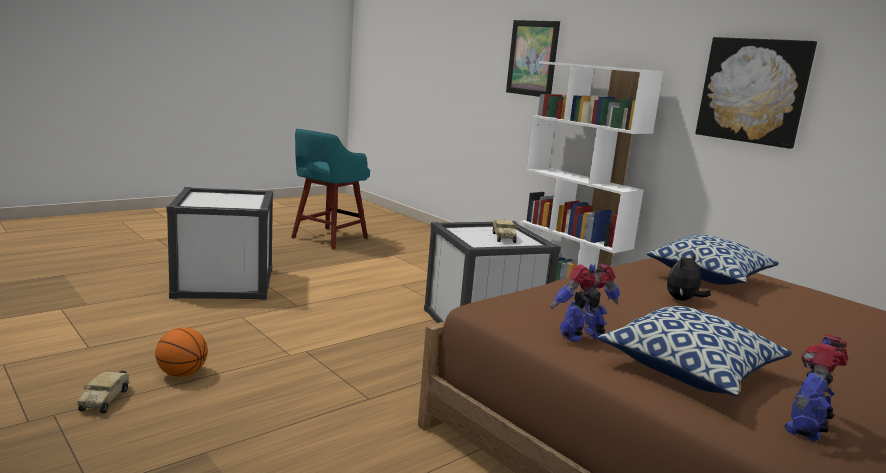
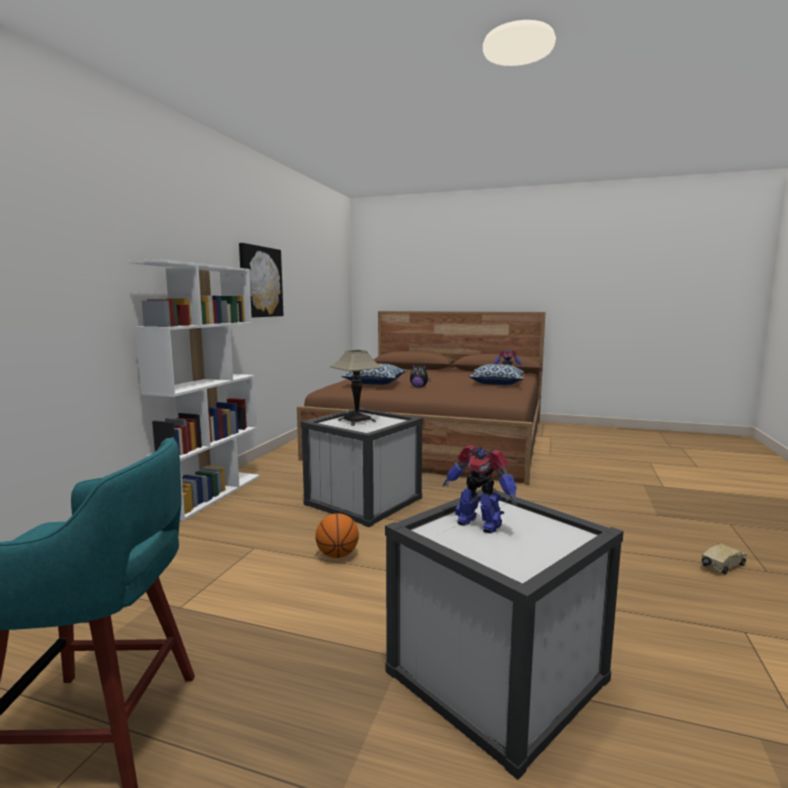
camera: 120 degrees left, 5 degrees down
basketball [155,327,208,377] -> basketball moved to [315,513,359,558]
toy truck [493,220,517,243] -> table lamp [330,350,383,426]
picture [506,20,560,97] -> none
toy robot [550,263,620,341] -> toy robot moved to [443,445,517,533]

